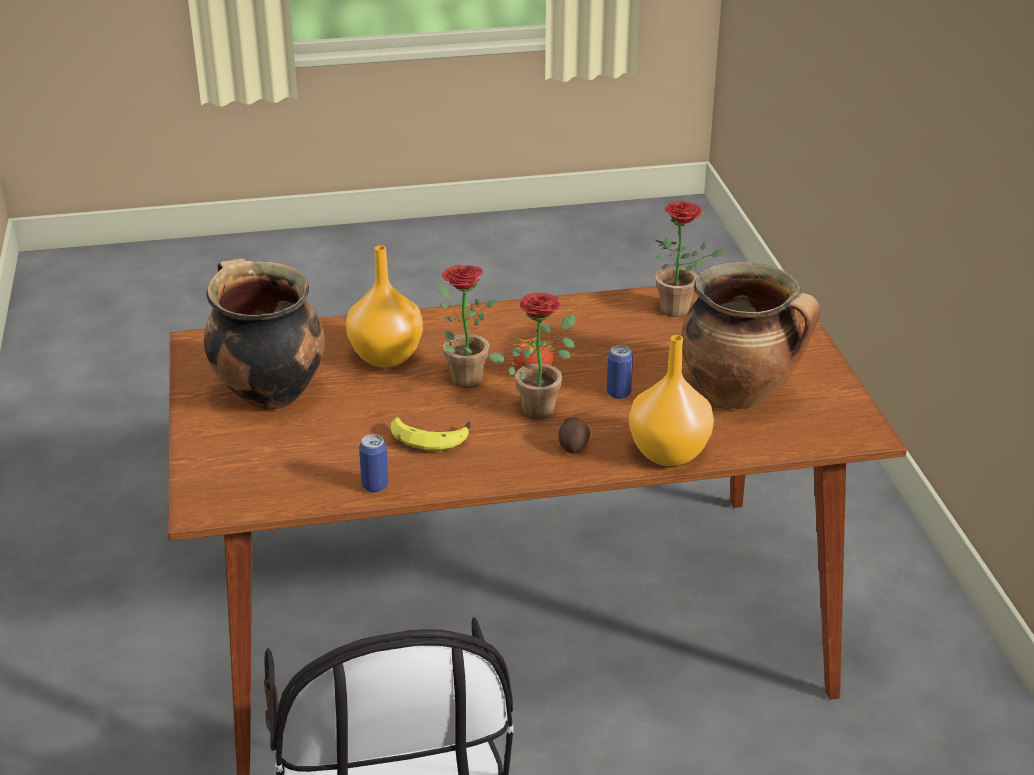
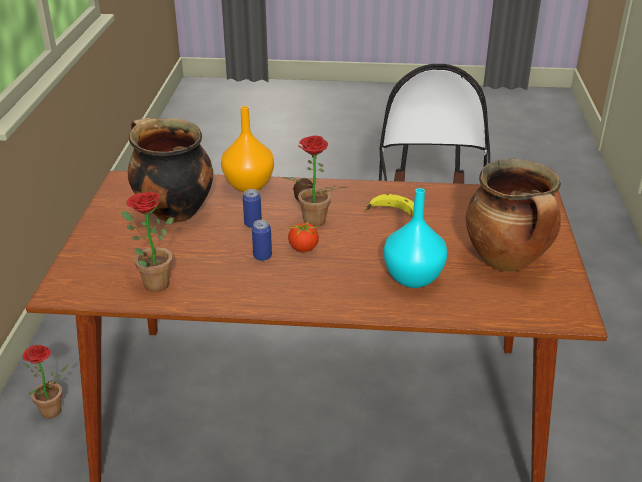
camera: 165 degrees left, 0 degrees up
orange vase [346,245,423,367] -> turquoise vase [383,188,447,288]
can [359,434,388,493] -> can moved to [252,220,272,261]
potted plant [438,265,496,388] -> potted plant moved to [22,345,69,418]

